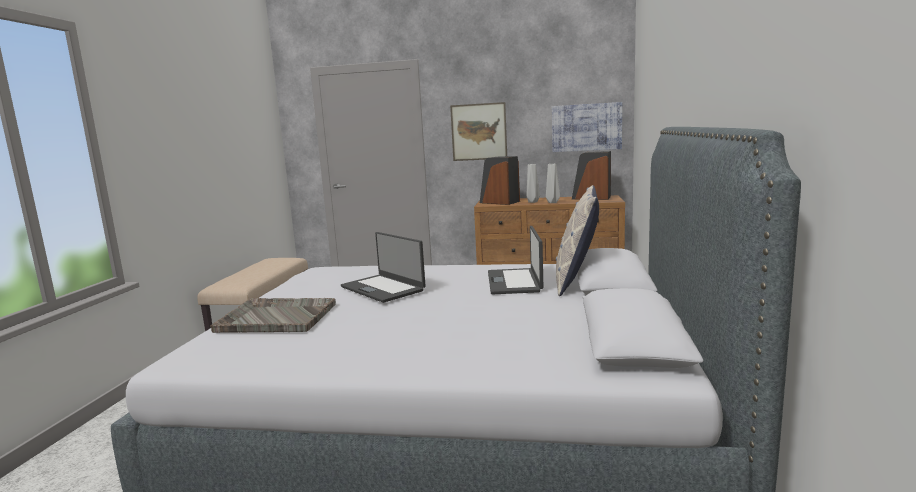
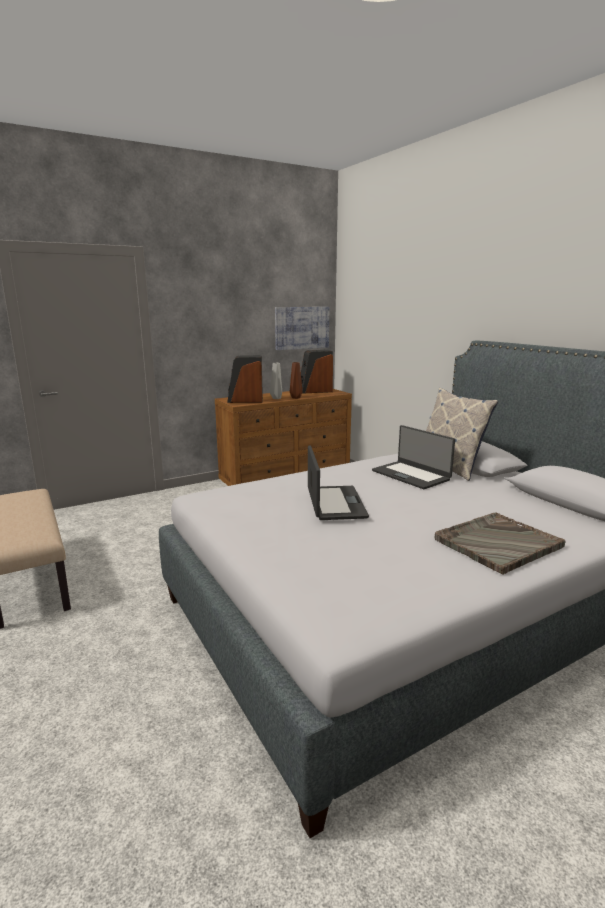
camera: 40 degrees left, 5 degrees up
grey tray [210,298,336,333] -> grey tray moved to [435,512,566,575]
laptop [341,232,426,303] -> laptop turned 105 degrees counterclockwise [308,445,369,520]
picture [450,102,507,161] -> none
grey vase [546,164,560,203] -> brown vase [290,362,303,399]

